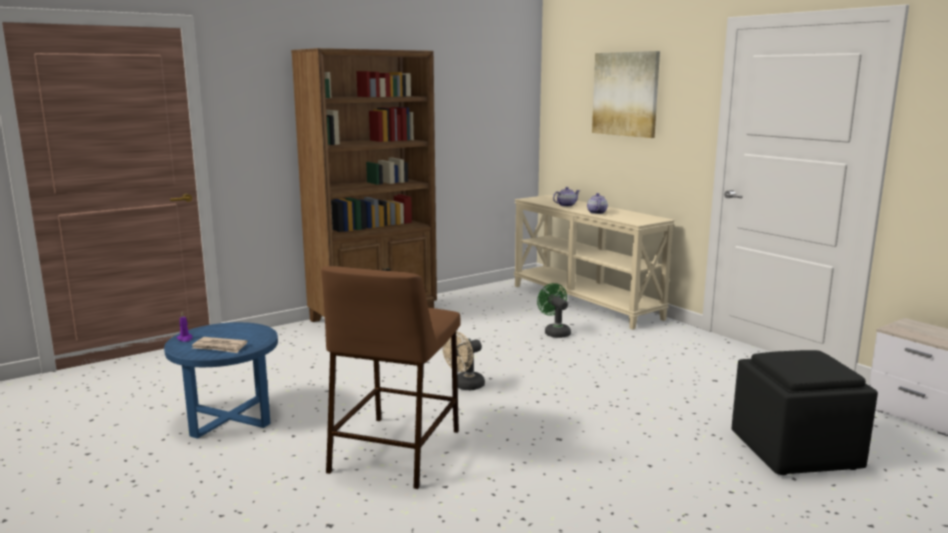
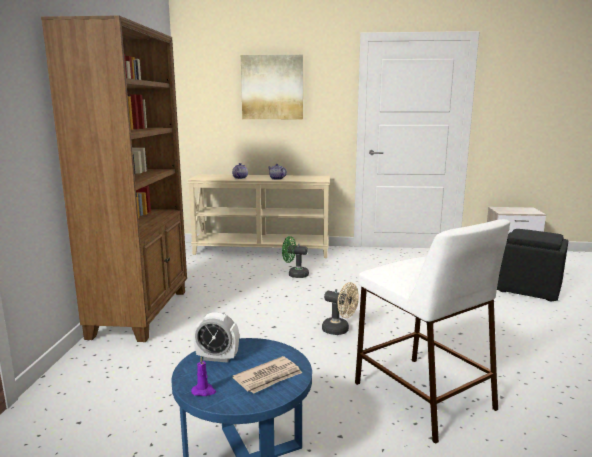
camera: 50 degrees left, 0 degrees up
brown stool [321,266,460,489] -> white stool [355,219,510,444]
beige fan [443,332,485,390] -> beige fan turned 60 degrees counterclockwise [322,282,359,335]
none -> alarm clock [193,313,239,363]

